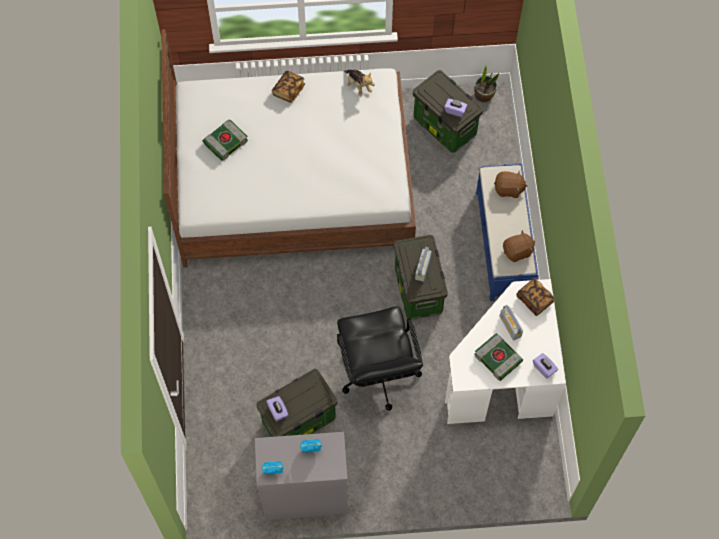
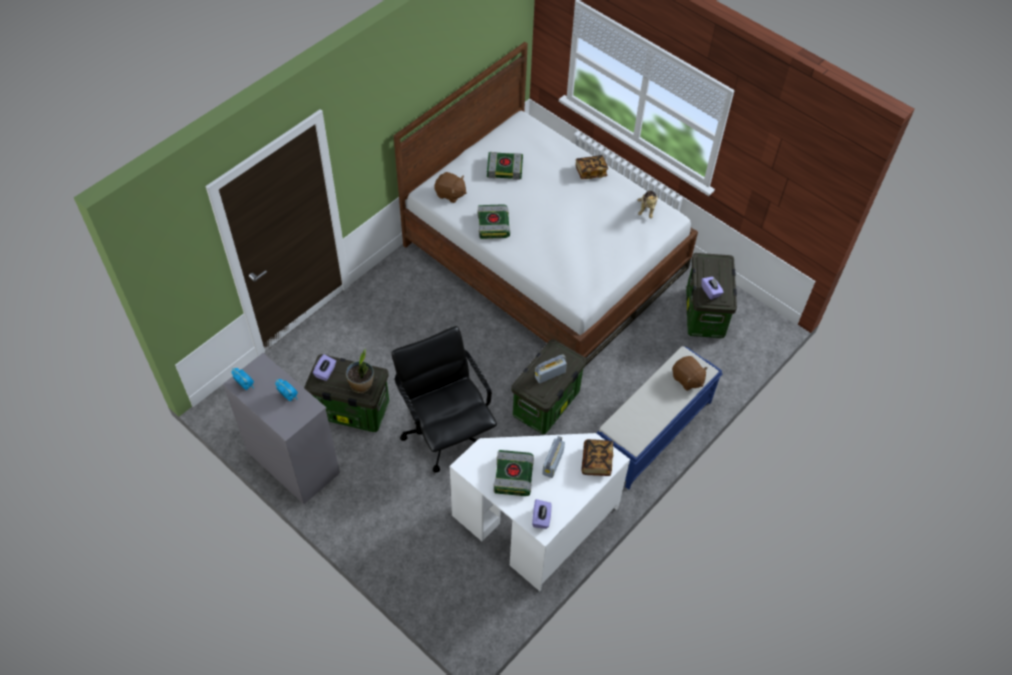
camera: 45 degrees right, 10 degrees down
black office chair [337,306,423,411] -> black office chair turned 120 degrees clockwise [391,326,497,473]
potted plant [474,65,499,103] -> potted plant moved to [346,349,374,393]
brown plush toy [503,230,535,262] -> brown plush toy moved to [434,172,467,203]
none -> book [477,204,510,239]

